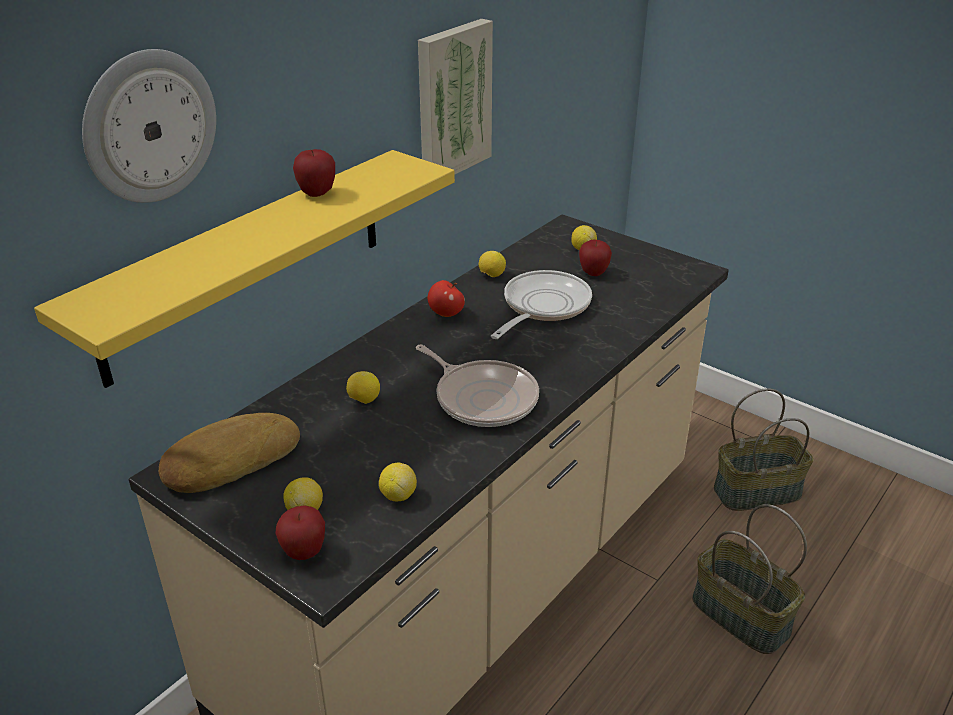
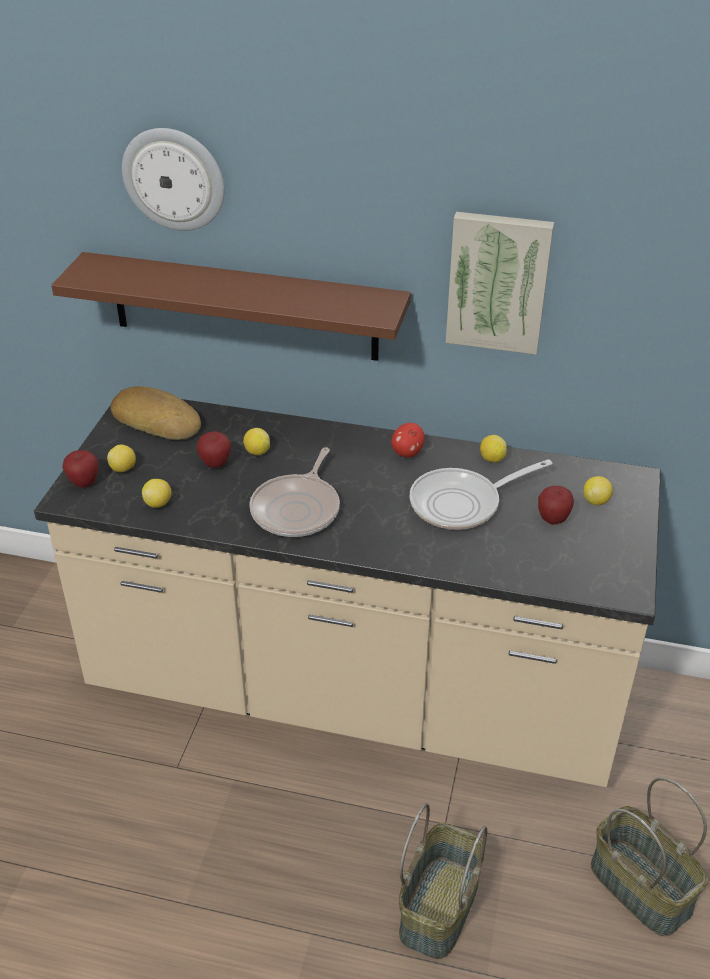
camera: 65 degrees right, 5 degrees up
yellow shelf [34,150,455,388] -> brown shelf [51,252,411,361]
apple [293,149,335,197] -> apple moved to [197,431,231,468]
frying pan [491,270,592,339] -> frying pan turned 150 degrees clockwise [410,459,552,530]

